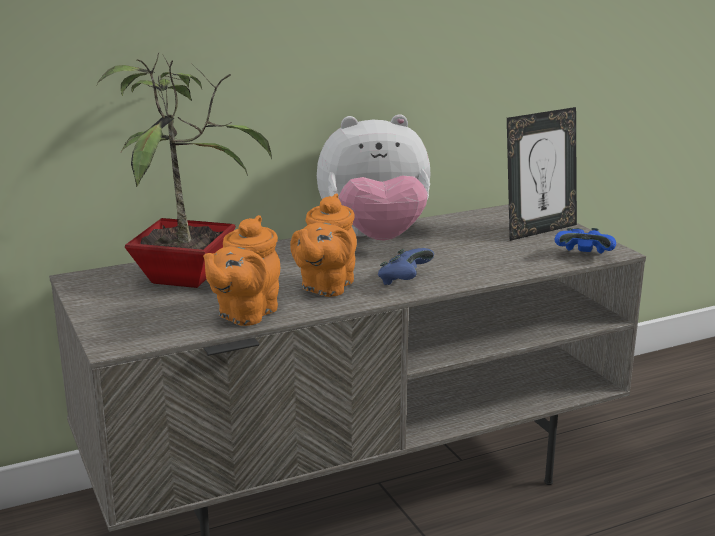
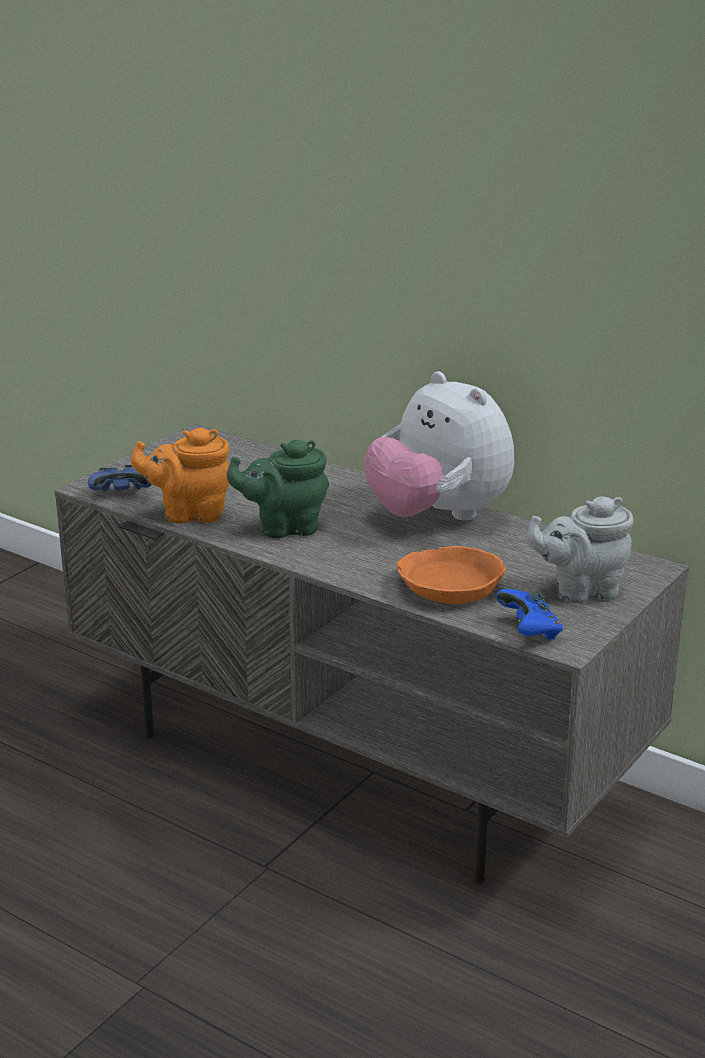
camera: 60 degrees right, 5 degrees up
potted plant [97,53,272,288] -> none
orange teapot [290,193,357,297] -> green teapot [227,440,329,538]
blue game controller [378,248,434,285] -> blue game controller moved to [88,465,152,491]
picture frame [507,107,577,241] -> grey teapot [527,496,633,603]
none -> orange bowl [397,546,507,604]

